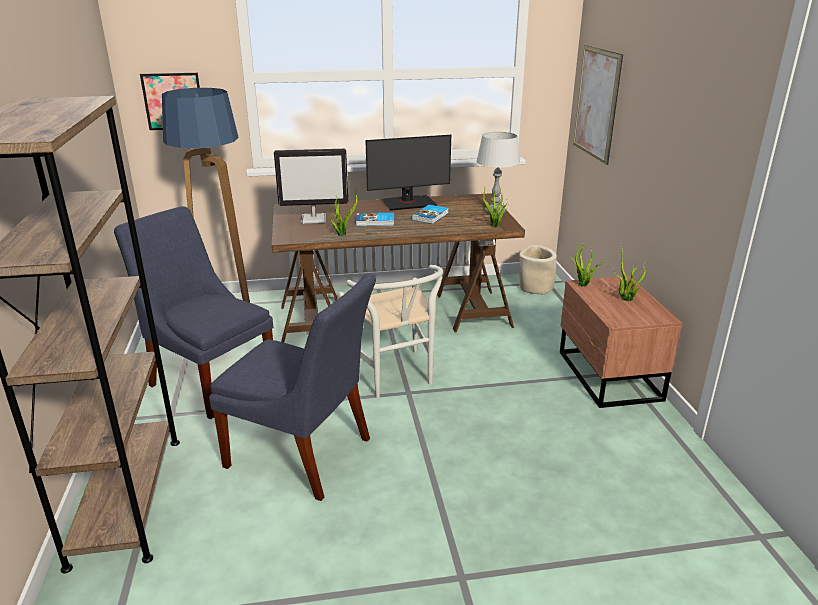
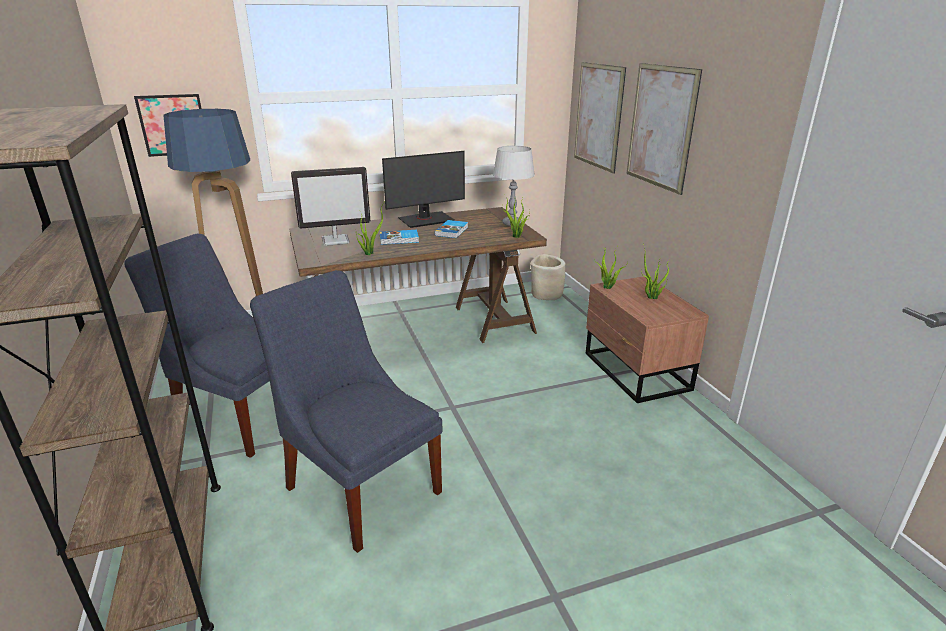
camera: 10 degrees left, 0 degrees up
blue chair [209,274,376,501] -> blue chair turned 150 degrees counterclockwise [250,270,443,553]
white chair [337,265,443,398] -> none
none -> picture [627,63,702,195]

